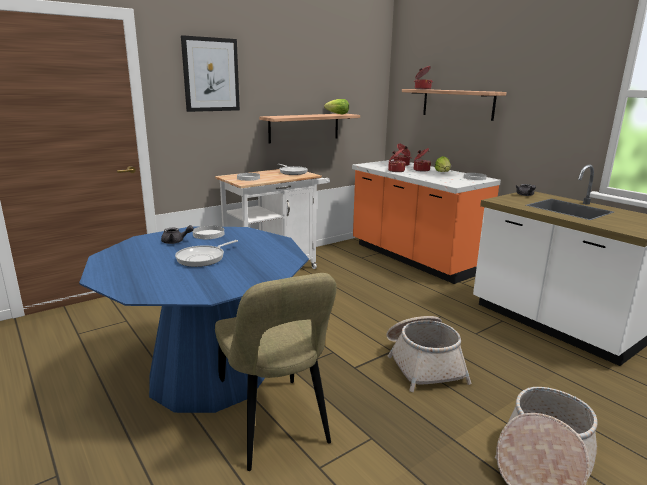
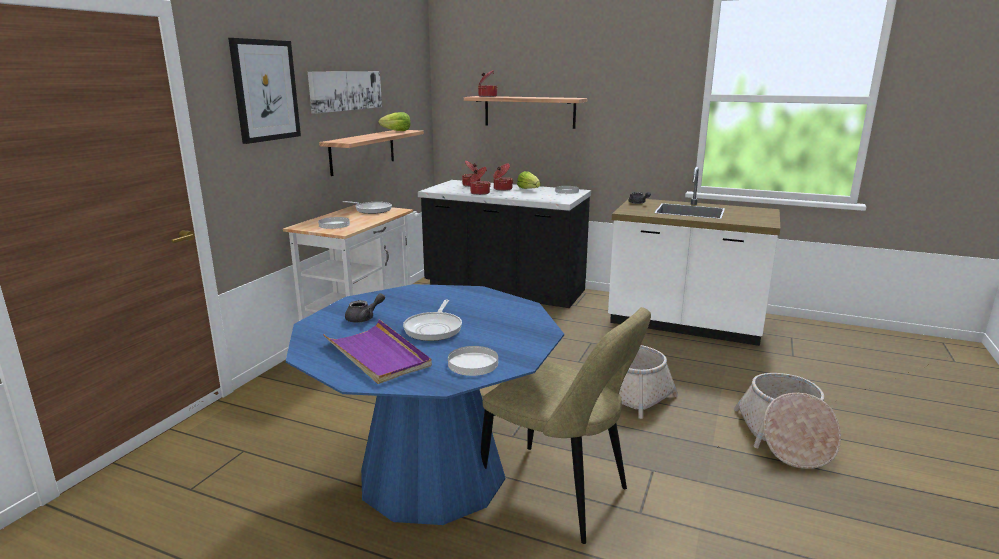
camera: 30 degrees left, 0 degrees up
white plate [193,225,224,239] -> white plate moved to [448,346,498,376]
orange counter [352,160,501,284] -> black counter [418,180,591,308]
none -> picture [308,71,382,114]
none -> purple tray [323,319,432,384]

